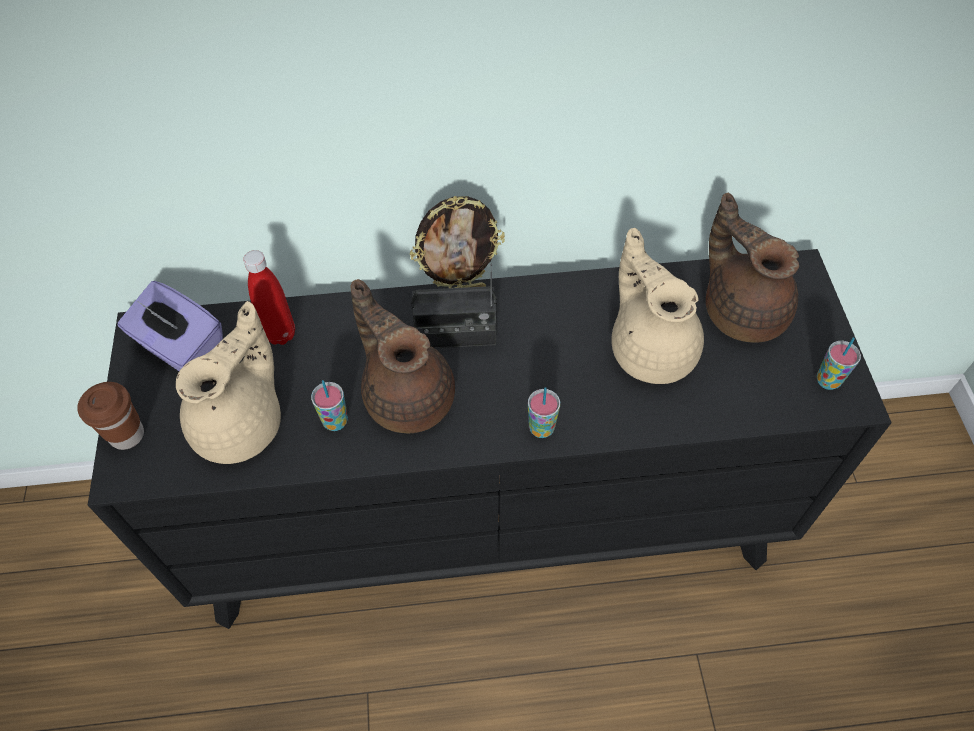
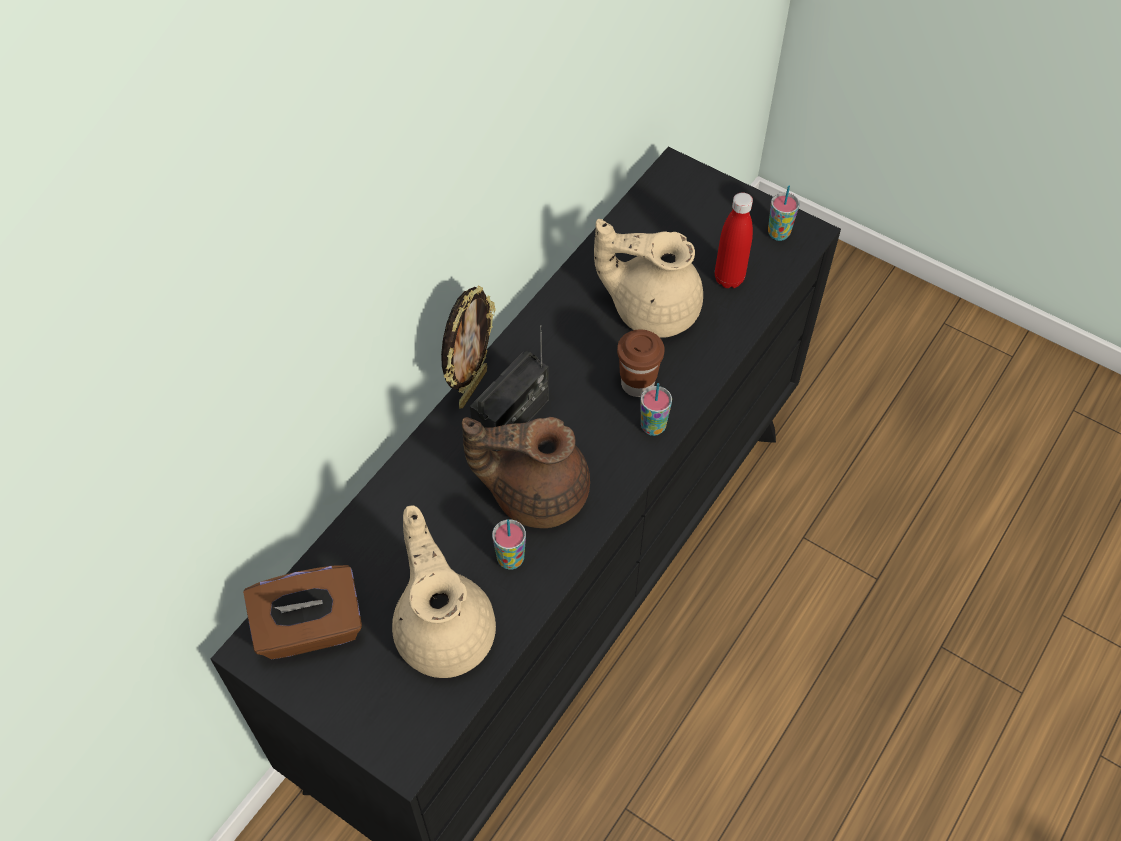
camera: 50 degrees left, 0 degrees up
brown cup [77,382,144,450] -> brown cup moved to [617,329,665,397]
purple tissue box [118,281,223,371] -> brown tissue box [243,565,362,659]
red bottle [243,250,295,345] -> red bottle moved to [715,192,753,288]
brown teapot [706,193,799,343] -> none

